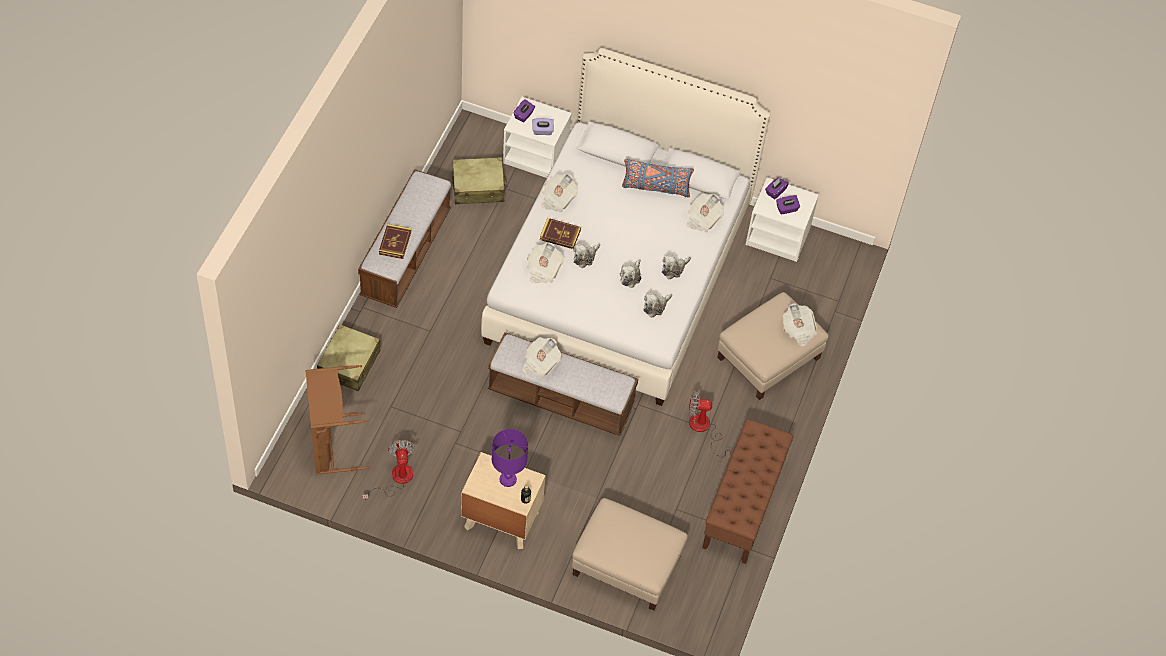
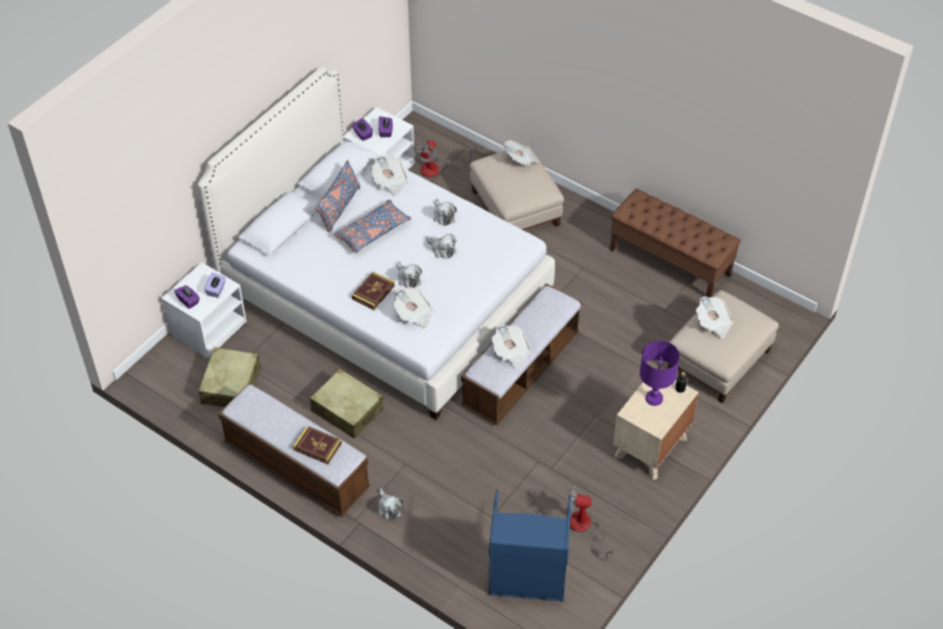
camera: 70 degrees left, 5 degrees down
brown laundry basket [305,365,371,475] -> blue laundry basket [489,489,571,602]
beige suitcase [317,324,381,391] -> beige suitcase moved to [310,369,383,439]
newspaper [541,174,578,212] -> newspaper moved to [696,296,733,339]
plush toy [643,292,672,318] -> plush toy moved to [378,488,403,520]
fan [689,391,731,457] -> fan moved to [415,140,475,177]
none -> blue pillow [333,199,412,253]

